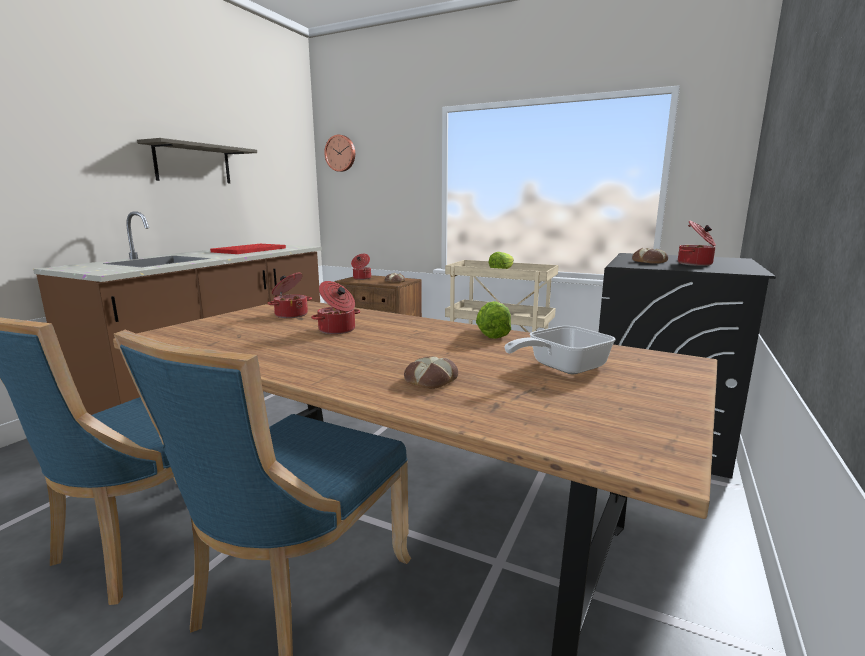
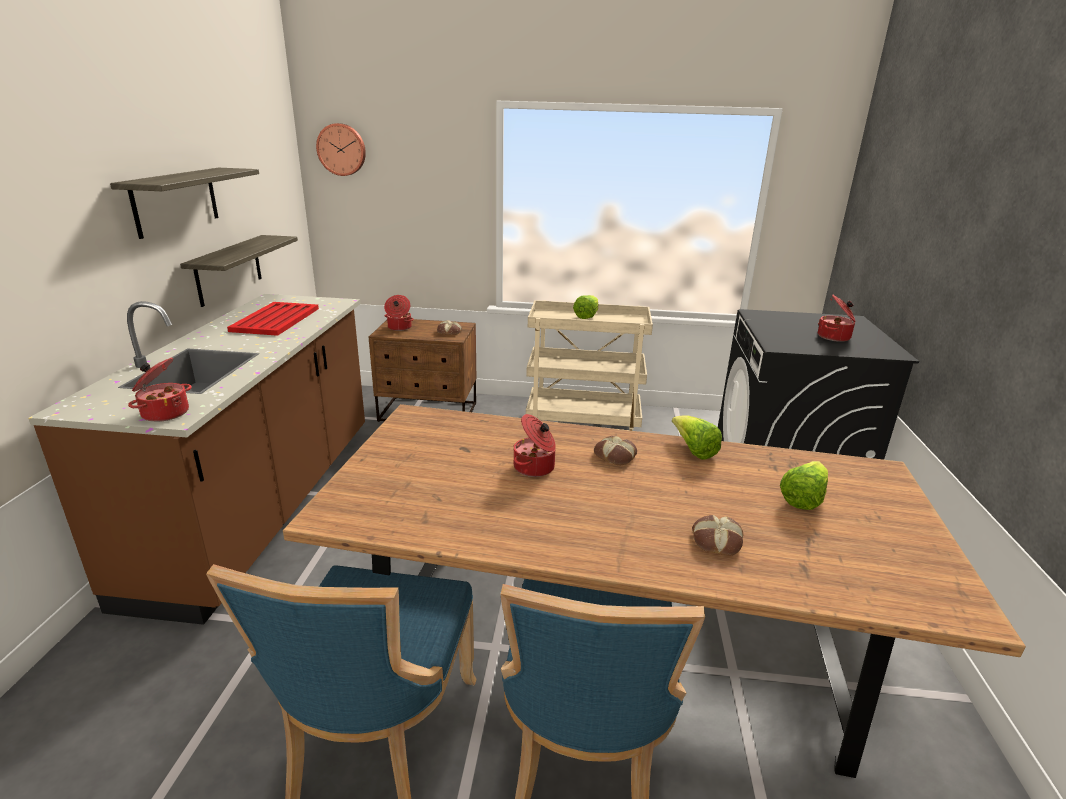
camera: 20 degrees left, 10 degrees up
cooking pot [267,273,312,318] -> cooking pot moved to [128,357,192,422]
frying pan [504,326,616,375] -> lettuce [780,461,828,510]
bread [632,248,668,264] -> bread moved to [594,436,637,465]
none -> shelf [180,235,298,307]

